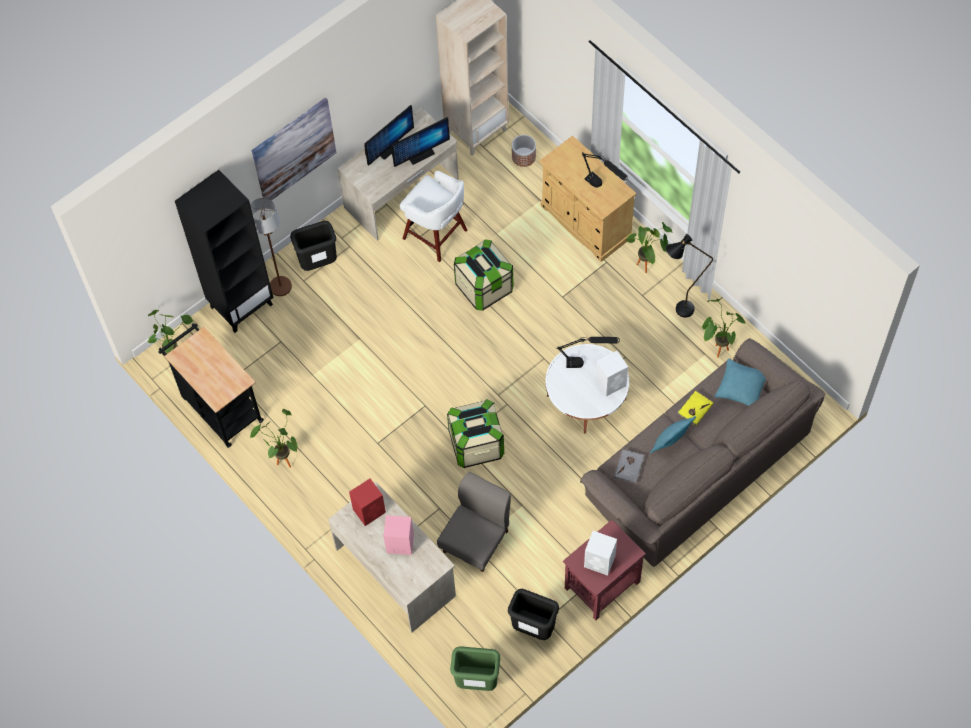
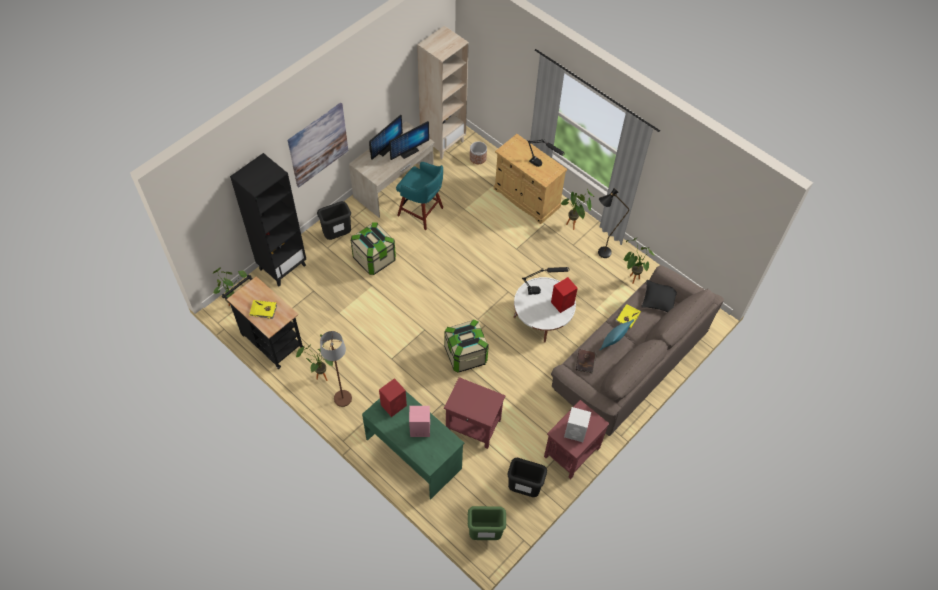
camera: 10 degrees left, 5 degrees down
brown floor lamp [250,198,292,296] -> brown floor lamp moved to [320,331,352,407]
beige desk [328,482,456,633] -> green desk [362,391,464,499]
white stool [400,171,467,262] -> turquoise stool [396,162,443,230]
grey chair [437,472,511,572] -> red side table [444,377,505,449]
storage box [454,239,514,311] -> storage box moved to [351,222,396,275]
white speaker [595,351,628,397] -> red speaker [551,277,578,313]
grey book [614,450,646,484] -> brown book [576,349,597,373]
turquoise pillow [715,359,766,406] -> black pillow [641,280,677,312]
none -> yellow book [250,300,277,319]

